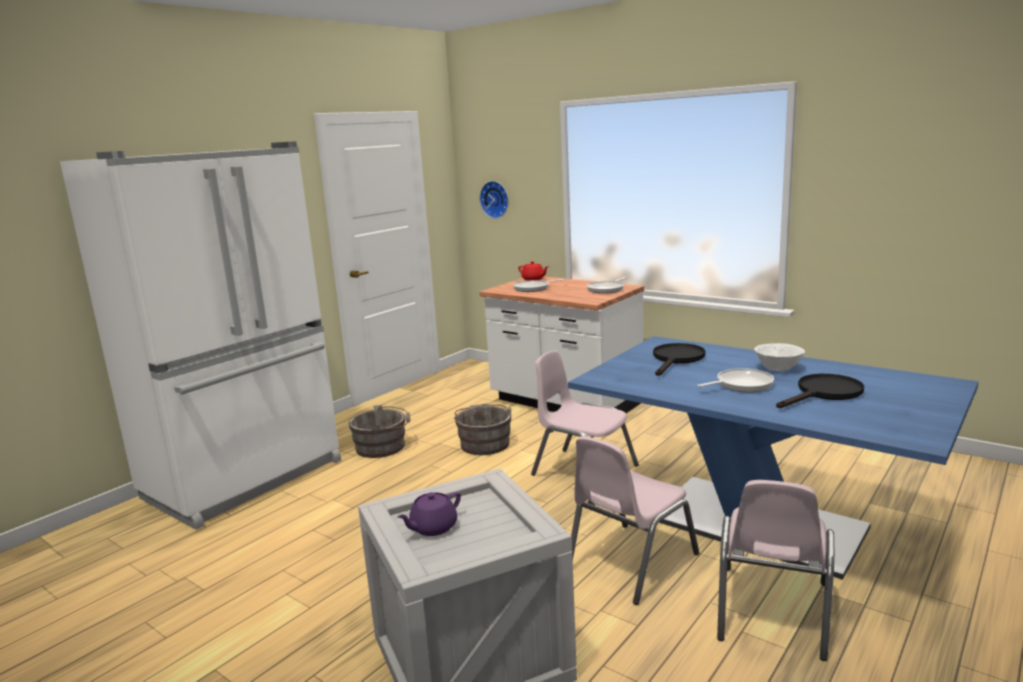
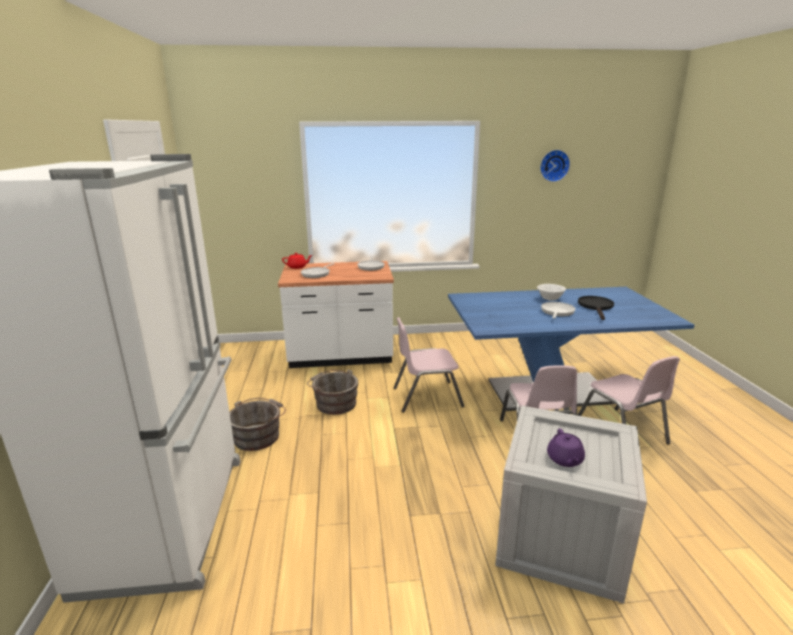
camera: 45 degrees left, 5 degrees up
wall clock [480,181,509,219] -> wall clock moved to [540,150,570,182]
black frying pan [653,343,706,376] -> none

